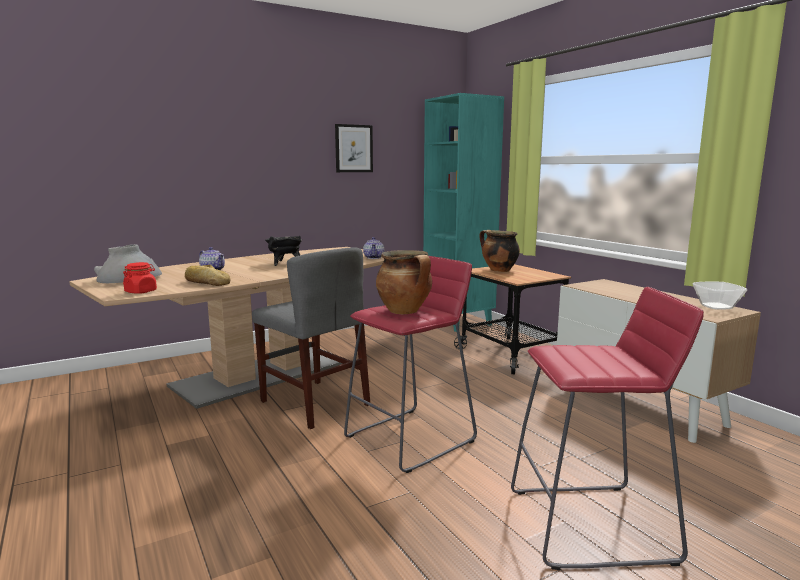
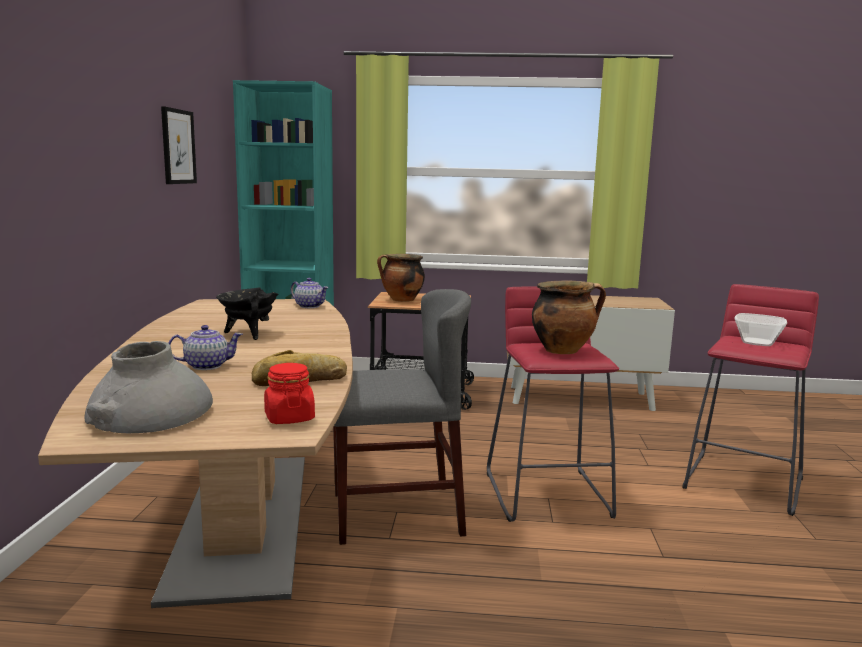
camera: 55 degrees left, 0 degrees up
bowl [693,281,747,310] -> bowl moved to [735,313,787,346]

